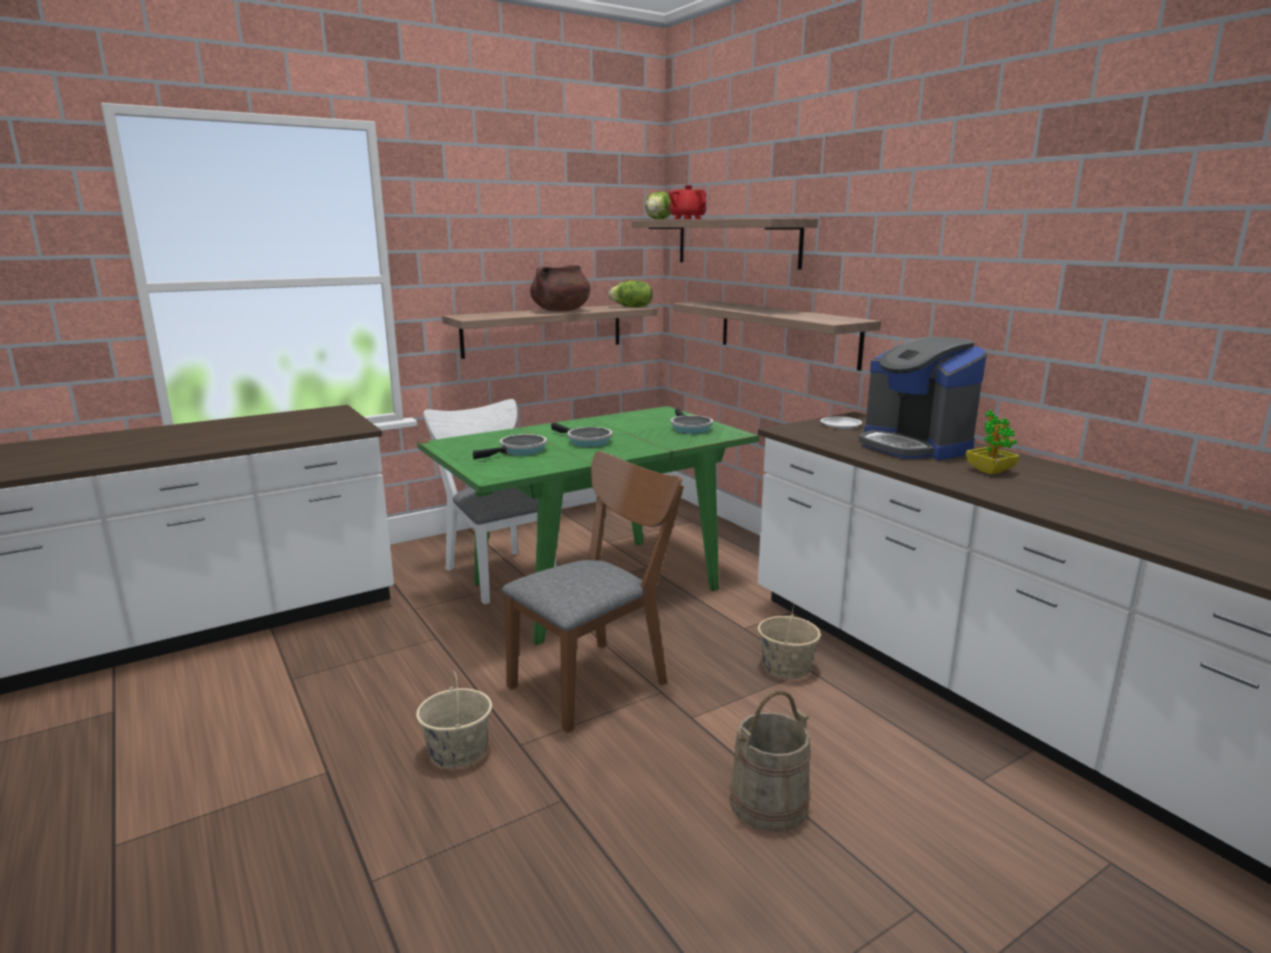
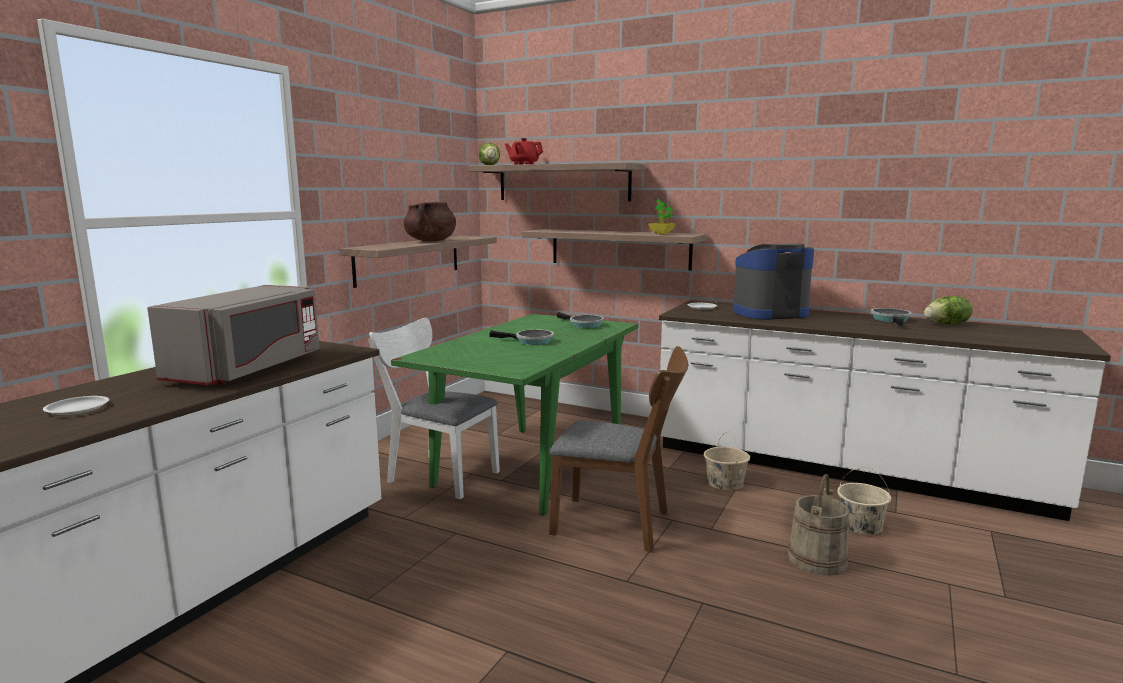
camera: 30 degrees left, 5 degrees down
beige bucket [416,671,492,768] -> beige bucket moved to [837,467,891,535]
frying pan [473,434,547,459] -> frying pan moved to [871,308,912,326]
brown chair [502,451,684,733] -> brown chair turned 90 degrees clockwise [549,346,688,553]
lettuce [609,280,653,308] -> lettuce moved to [924,296,973,325]
coffee machine [859,337,987,461] -> coffee machine turned 135 degrees clockwise [733,244,814,320]
potted plant [965,410,1020,474] -> potted plant moved to [648,199,675,234]
none -> white plate [43,396,109,415]
none -> grey microwave [147,285,319,385]

